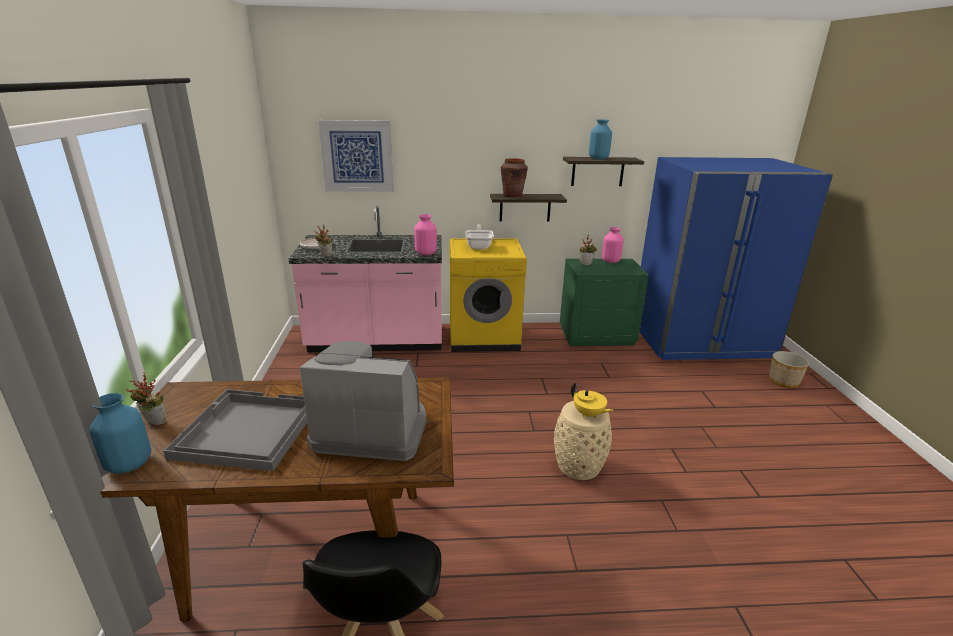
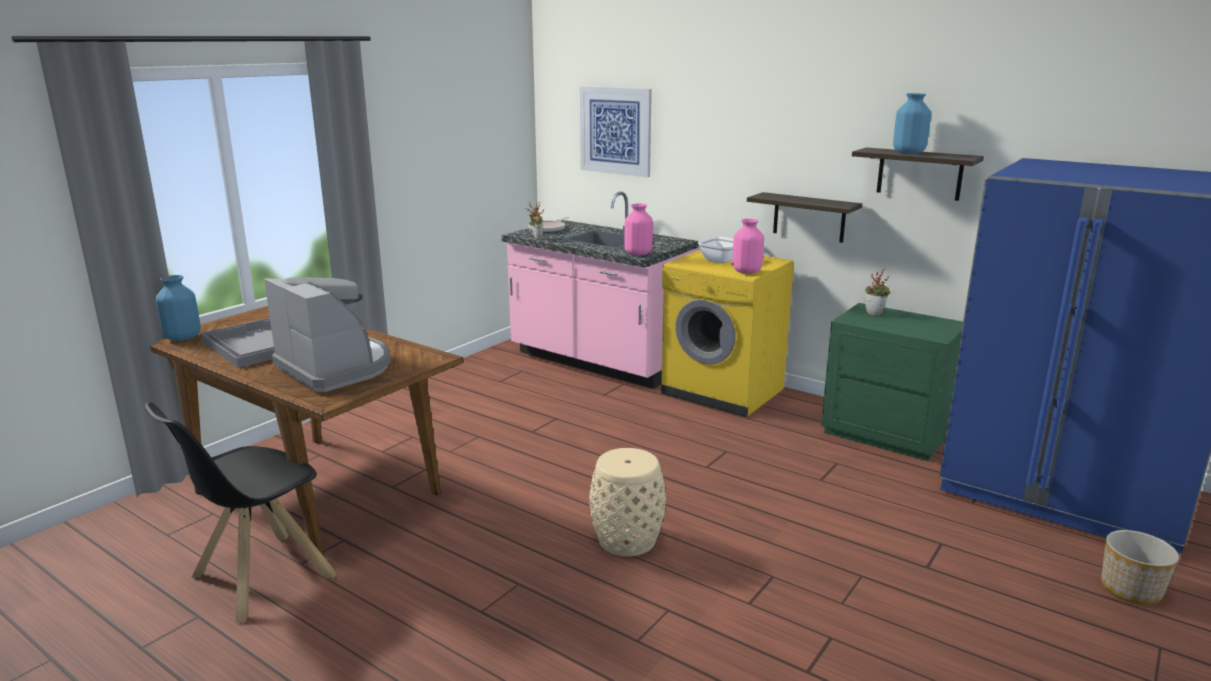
camera: 40 degrees right, 5 degrees down
potted plant [126,372,166,425] -> none
brown vase [501,159,528,198] -> none
yellow teapot [571,383,613,418] -> none
pink vase [602,227,624,263] -> pink vase moved to [732,219,764,274]

